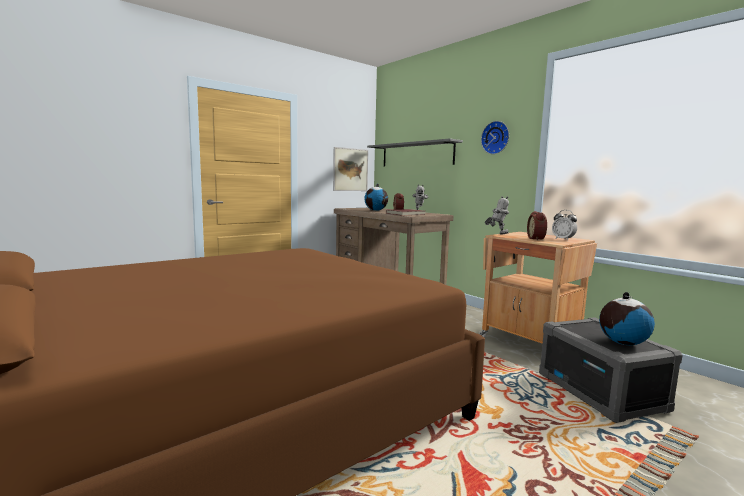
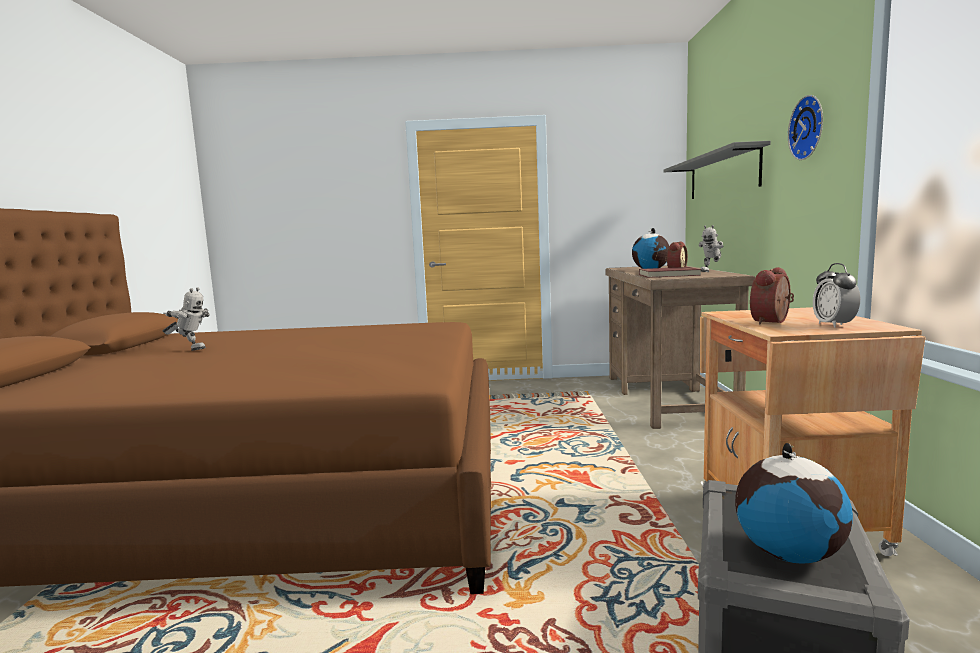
camera: 40 degrees right, 0 degrees up
picture [333,147,368,191] -> none
toy robot [485,196,509,235] -> toy robot moved to [162,287,210,351]

